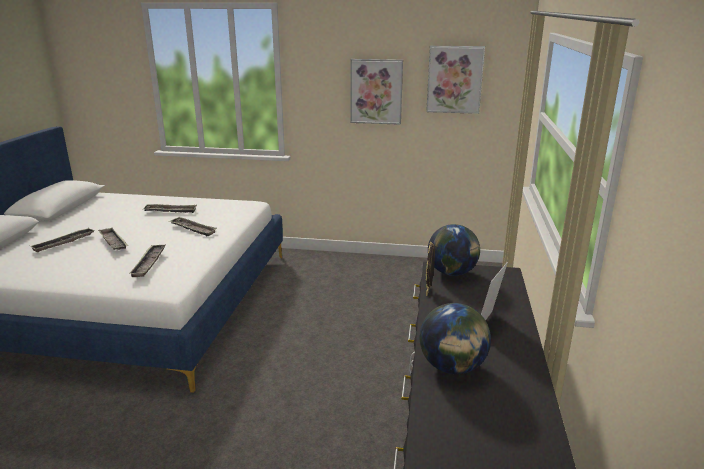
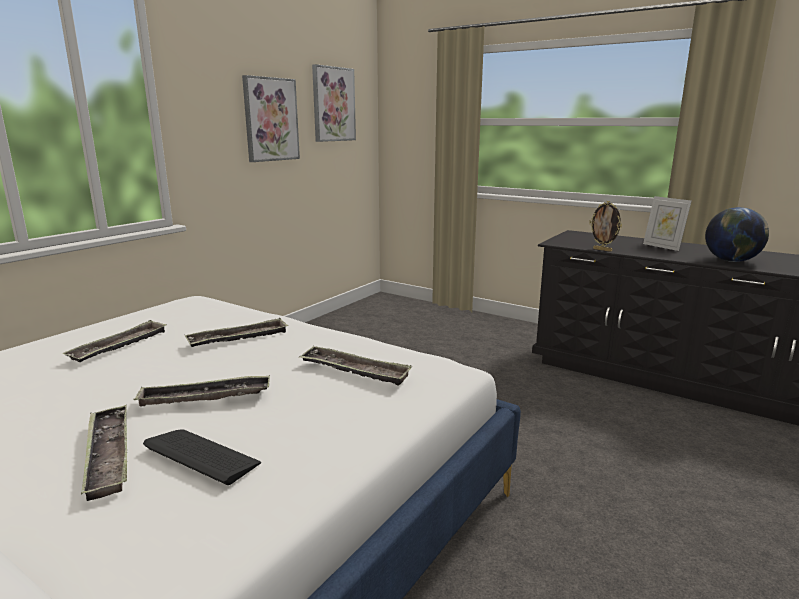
camera: 65 degrees left, 5 degrees down
globe [428,224,480,276] -> none
none -> keyboard [143,429,261,485]

